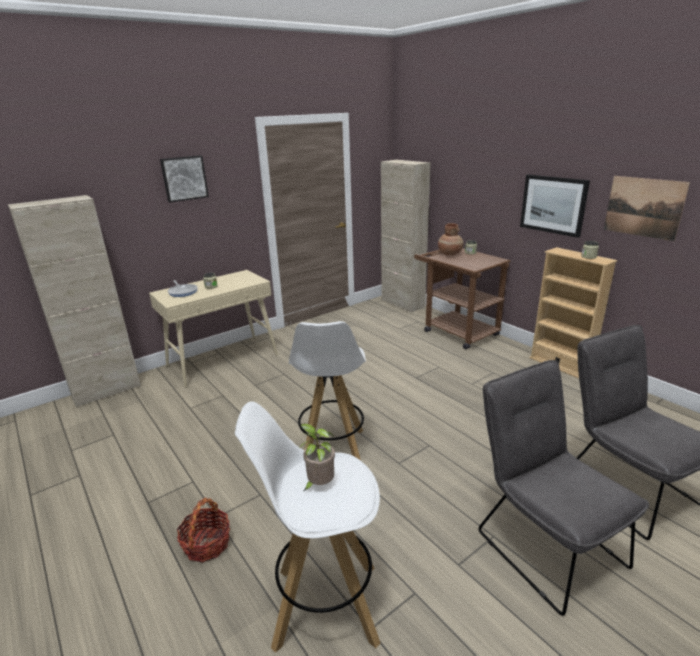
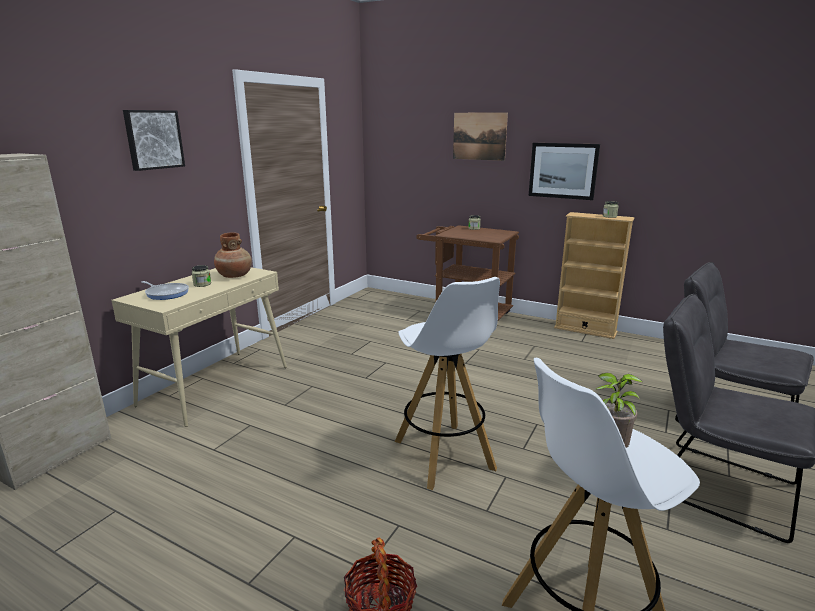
camera: 25 degrees left, 5 degrees down
beige cabinet [381,160,431,313] -> none
brown vase [438,223,464,255] -> brown vase moved to [214,232,252,278]
picture [604,176,690,241] -> picture moved to [453,112,508,161]

